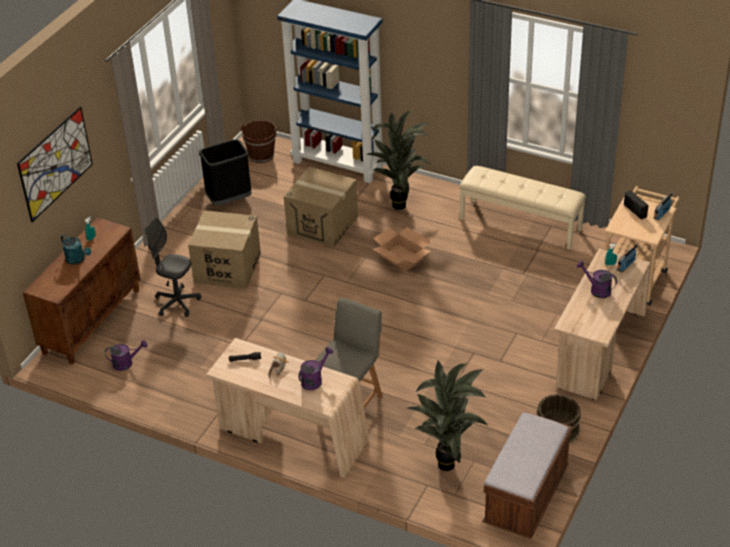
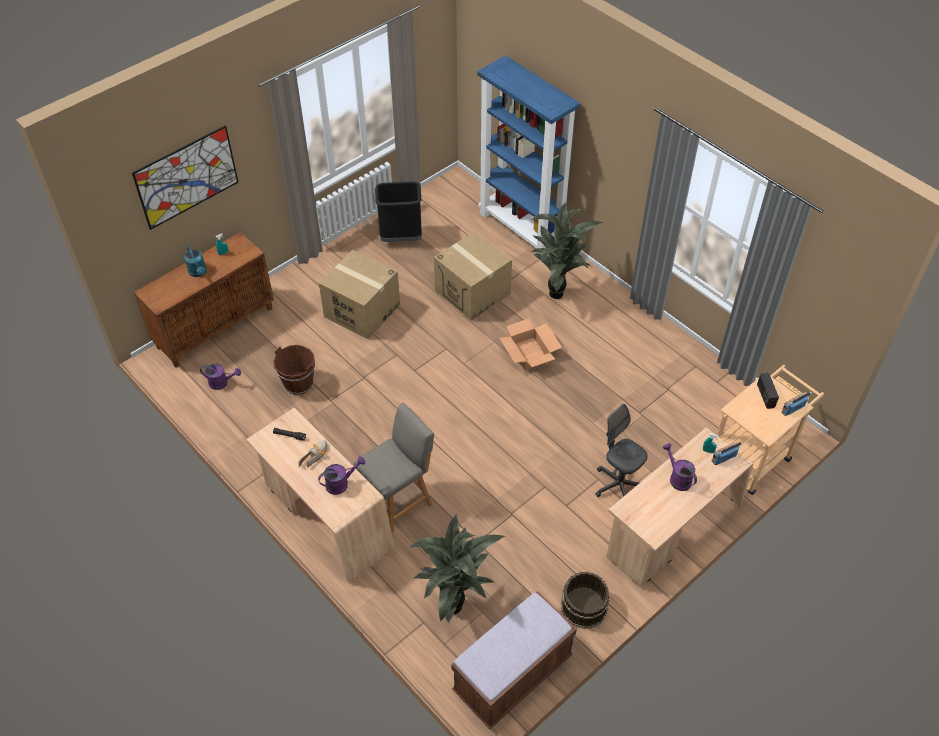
camera: 20 degrees right, 10 degrees up
grey office chair [144,218,201,317] -> grey office chair moved to [595,404,648,497]
brown bucket [241,120,277,163] -> brown bucket moved to [273,345,315,395]
beige bench [459,166,586,249] -> none

